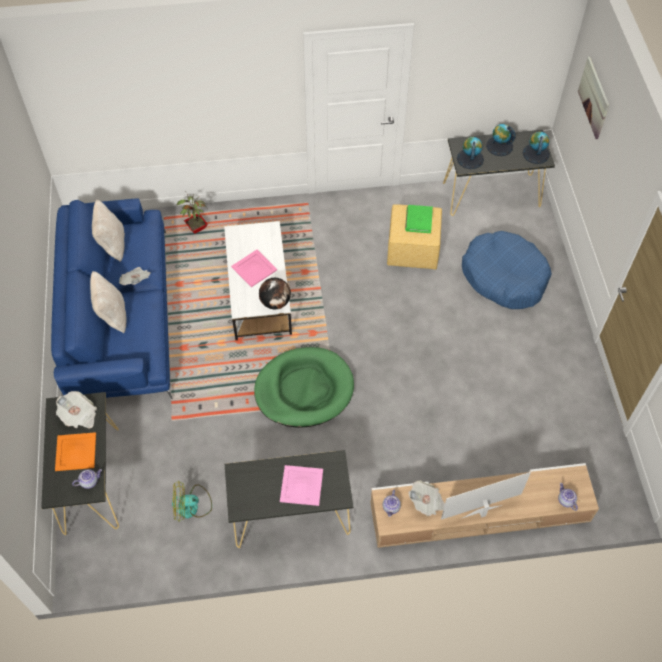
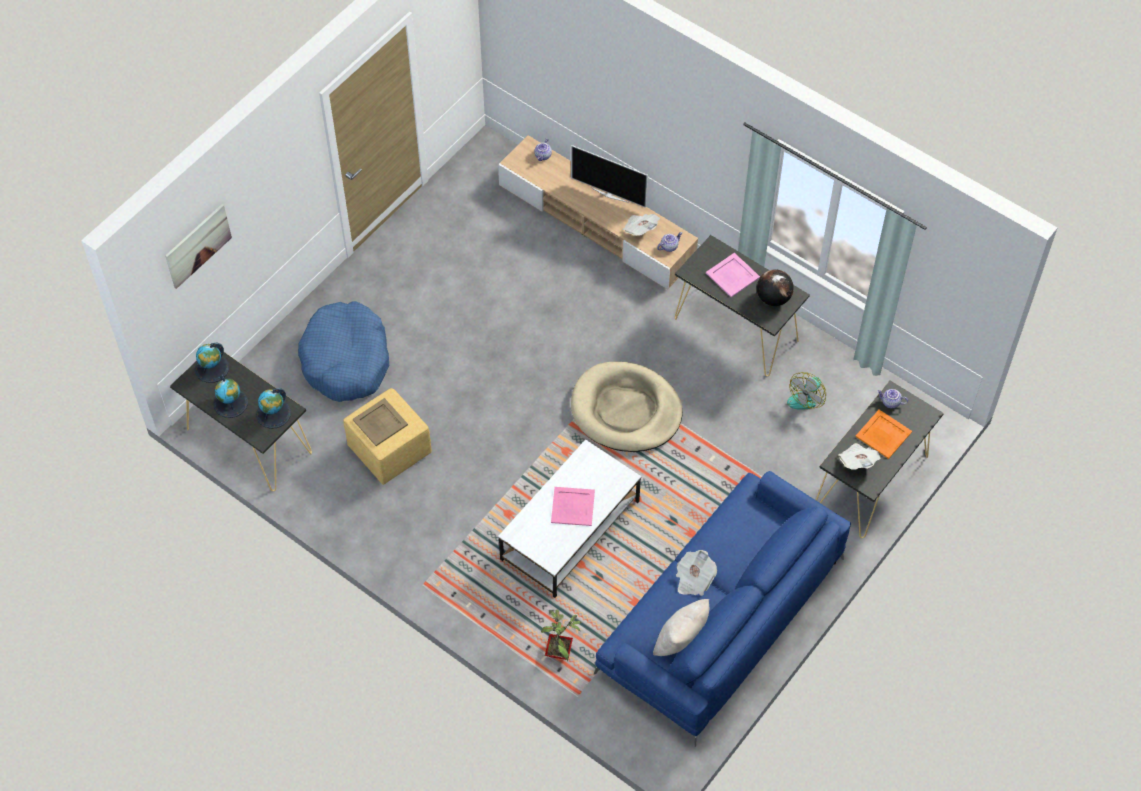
camera: 135 degrees left, 0 degrees up
beige pillow [90,271,126,334] -> none
fan [172,481,212,521] -> fan turned 90 degrees clockwise [787,372,826,410]
green dog bed [254,347,354,428] -> beige dog bed [571,362,683,452]
globe [259,278,291,309] -> globe moved to [757,269,794,306]
green book [405,205,433,233] -> beige tray [353,398,408,446]

